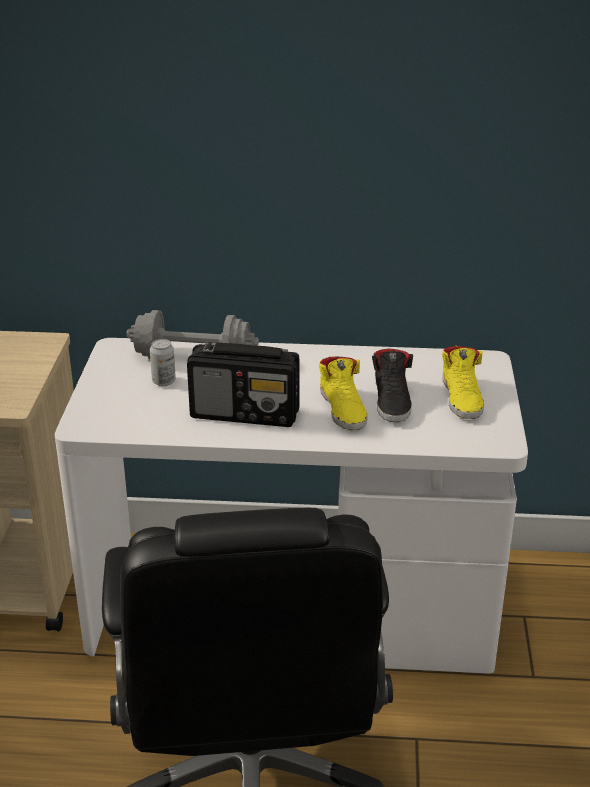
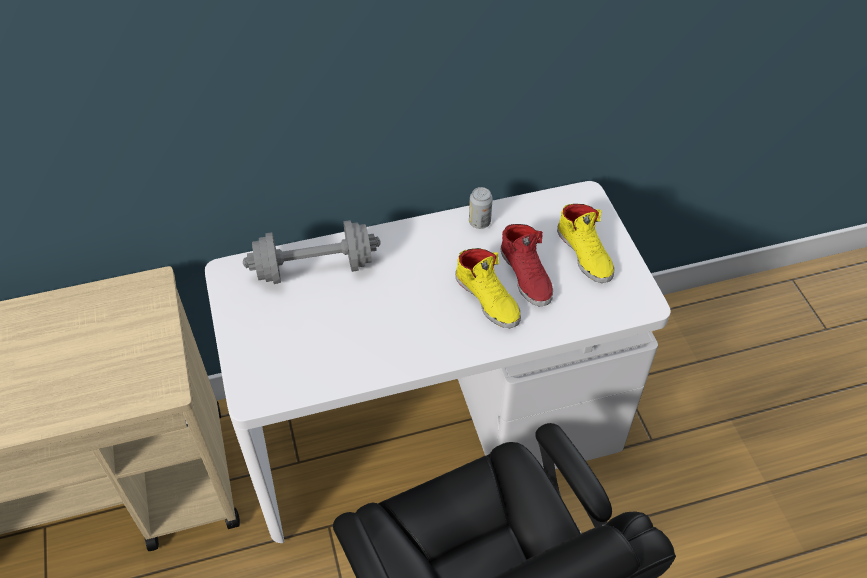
camera: 20 degrees left, 20 degrees up
can [150,339,176,386] -> can moved to [469,187,493,229]
radio [187,342,300,427] -> none
black shoe [372,349,413,422] -> red shoe [501,224,553,307]

